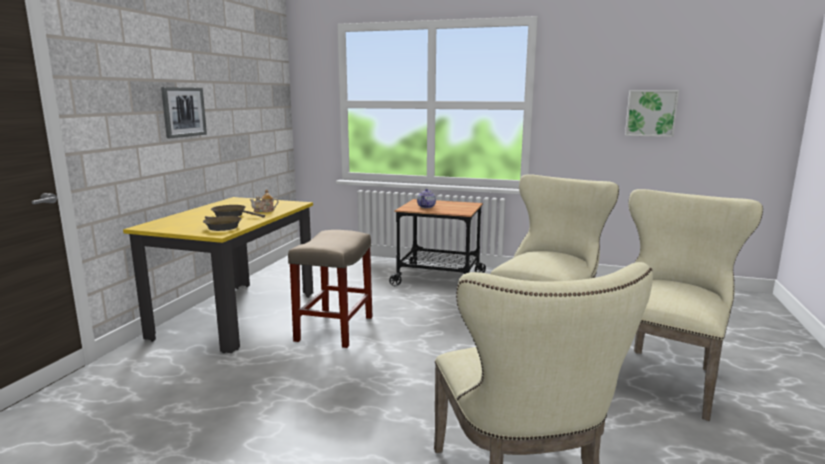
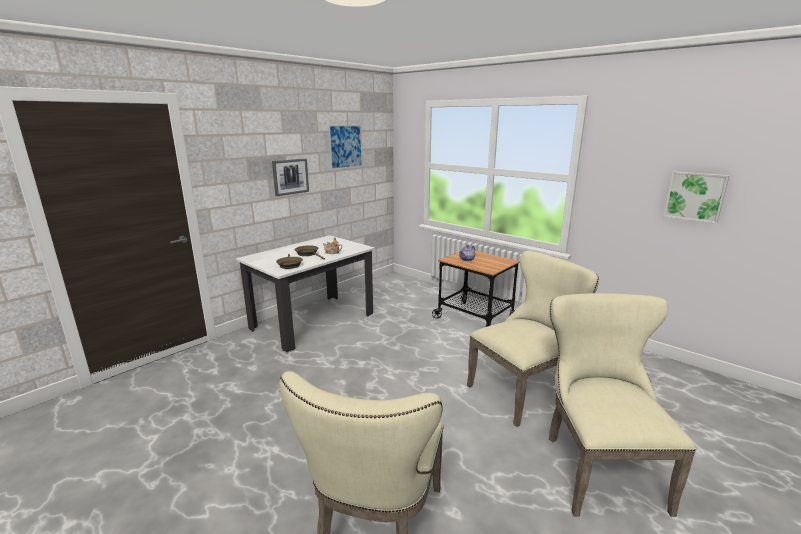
camera: 25 degrees right, 5 degrees up
yellow dining table [123,197,313,353] -> white dining table [236,235,375,352]
beige stool [288,230,372,348] -> none
beige chair [628,189,763,421] -> beige chair turned 60 degrees counterclockwise [549,293,696,517]
none -> picture [328,124,363,170]

